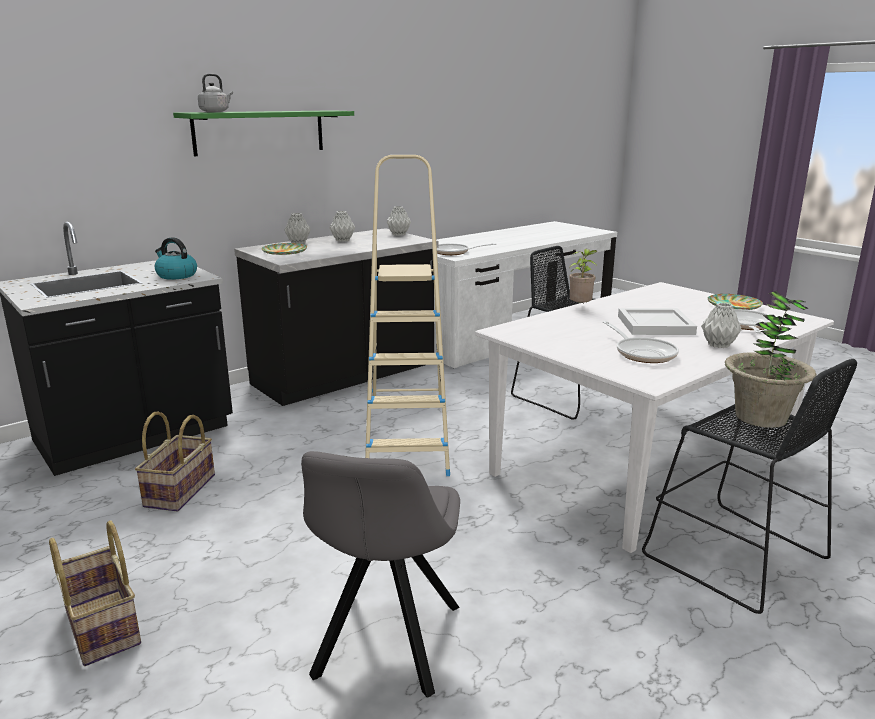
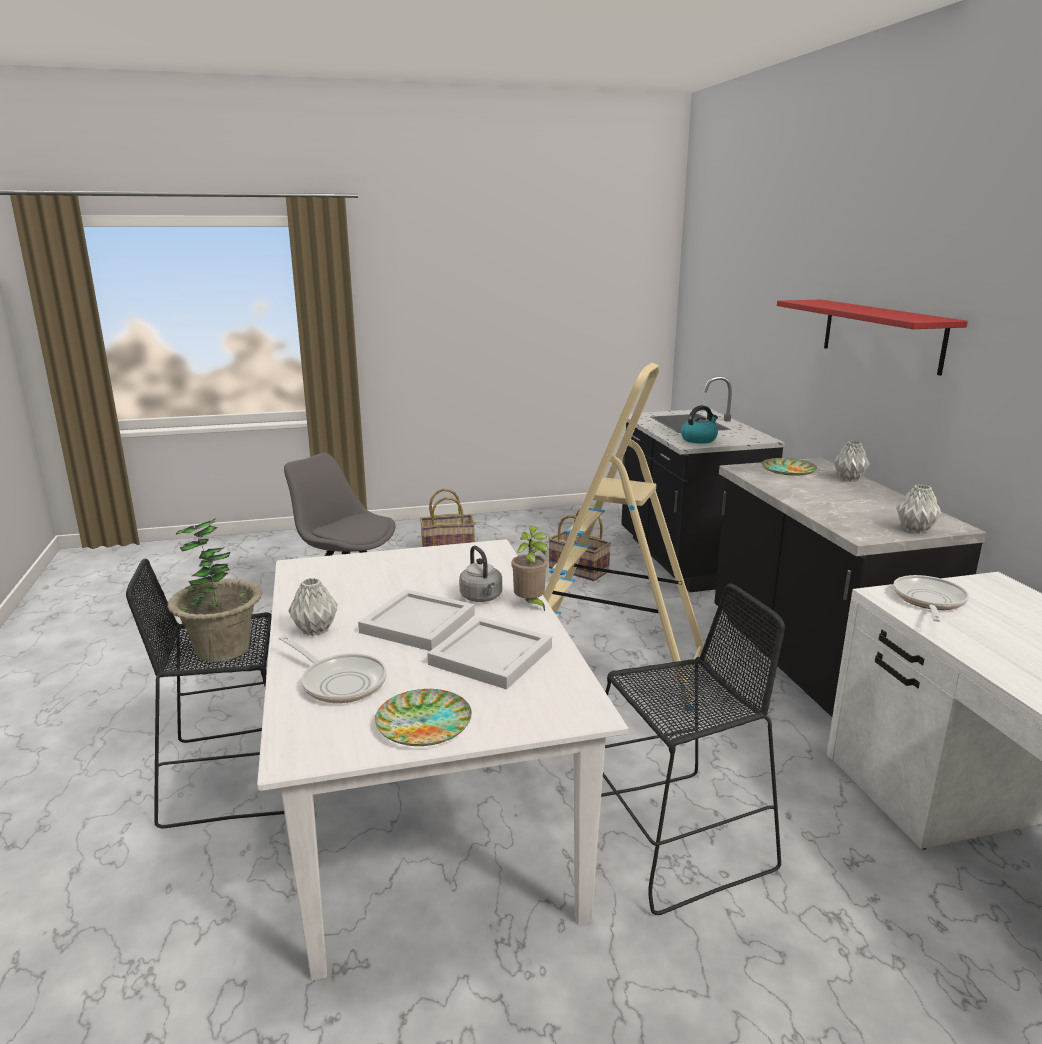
camera: 115 degrees right, 0 degrees up
green shelf [173,110,354,156] -> red shelf [777,300,968,376]
grey kettle [198,74,233,112] -> grey kettle moved to [459,546,502,602]
grey vase [330,211,355,242] -> none
frying pan [603,321,679,363] -> none
none -> white tray [427,616,552,689]

